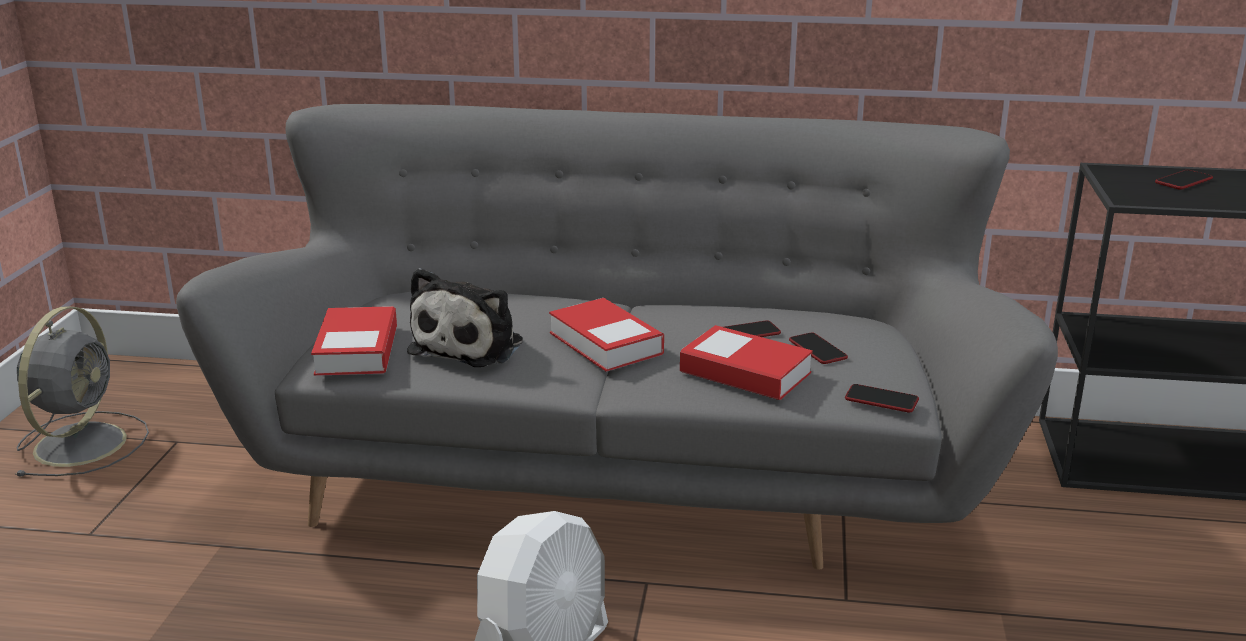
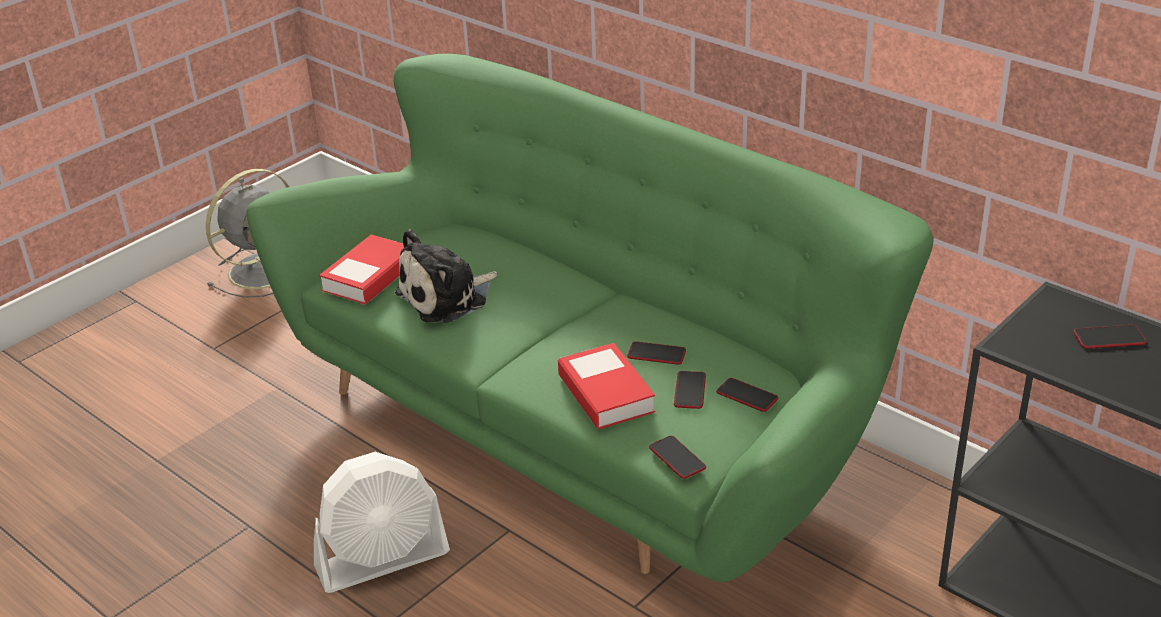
camera: 35 degrees right, 10 degrees up
grey sofa [176,104,1058,570] -> green sofa [246,54,934,582]
book [549,298,664,372] -> none
none -> phone [716,378,778,412]

